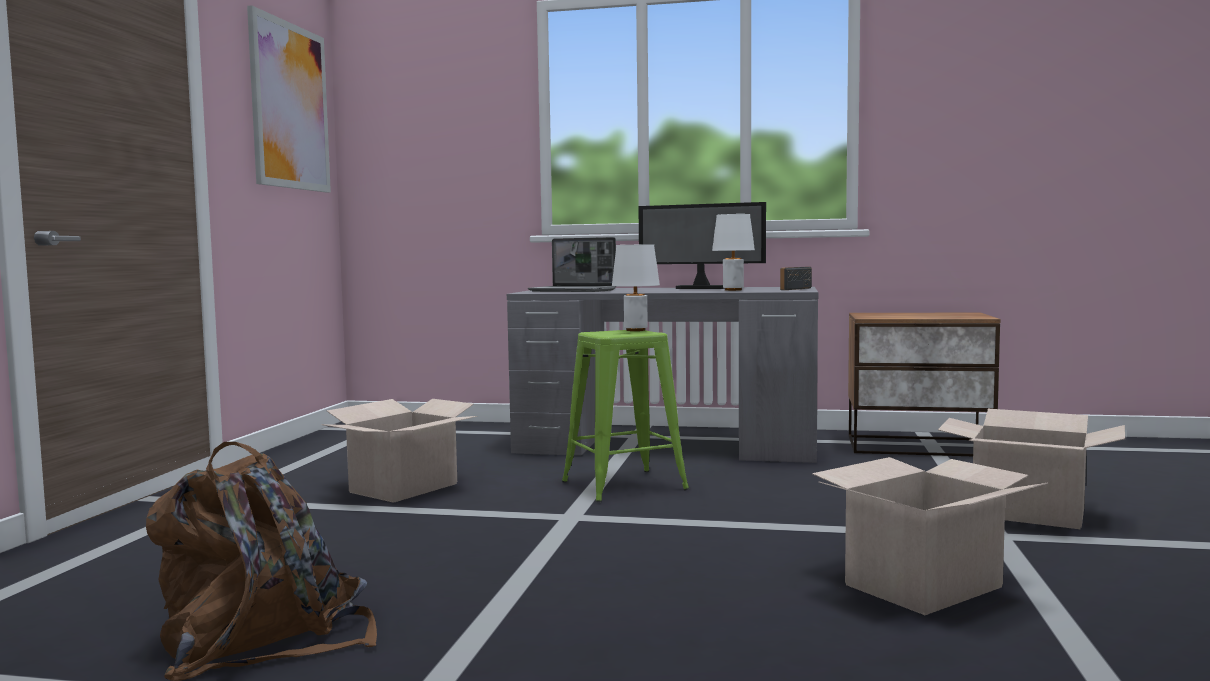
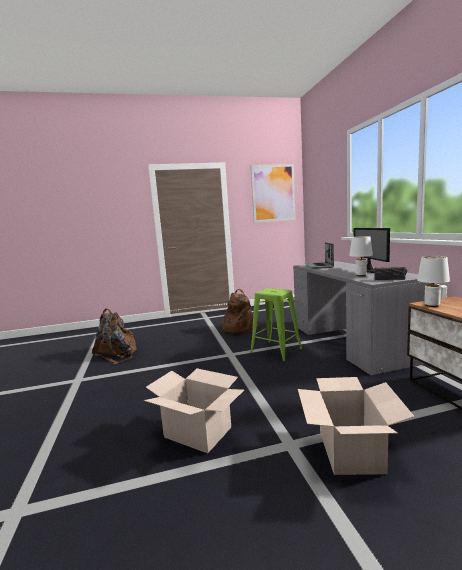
camera: 65 degrees right, 5 degrees up
cardboard box [321,399,478,503] -> brown backpack [222,289,259,333]
white table lamp [612,244,660,331] -> white table lamp moved to [417,256,450,307]

